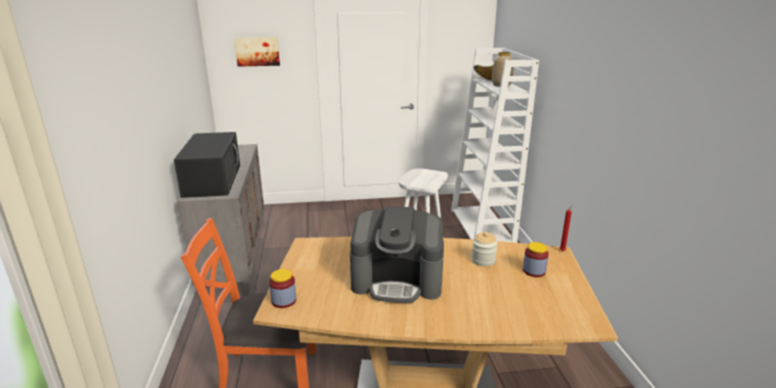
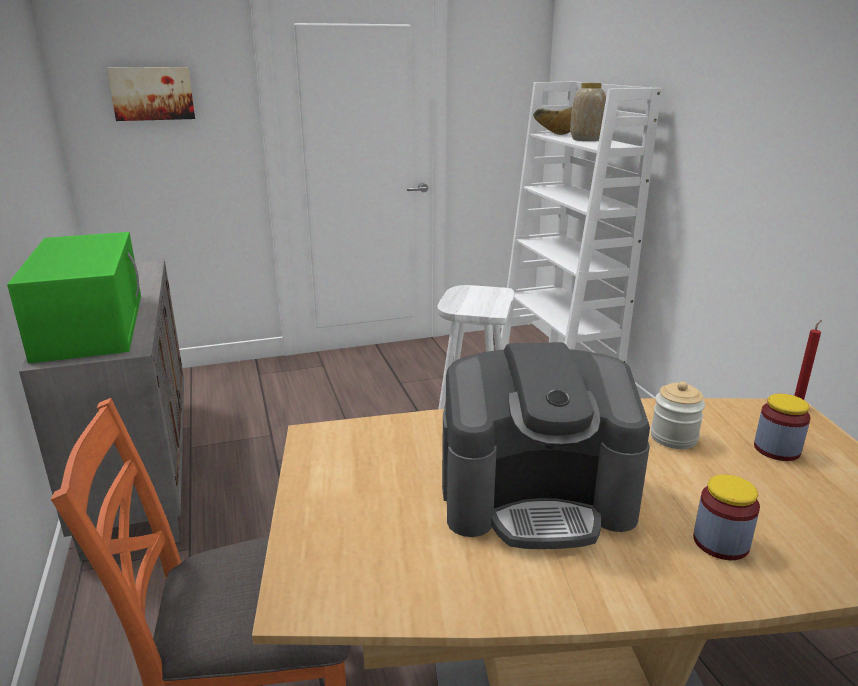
camera: 10 degrees left, 0 degrees up
black microwave [174,132,240,198] -> green microwave [7,232,141,364]
jar [269,269,296,308] -> jar moved to [693,474,760,560]

